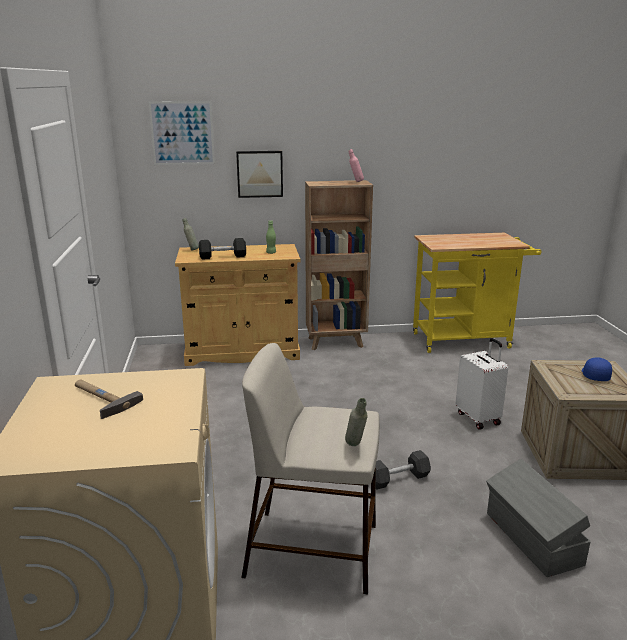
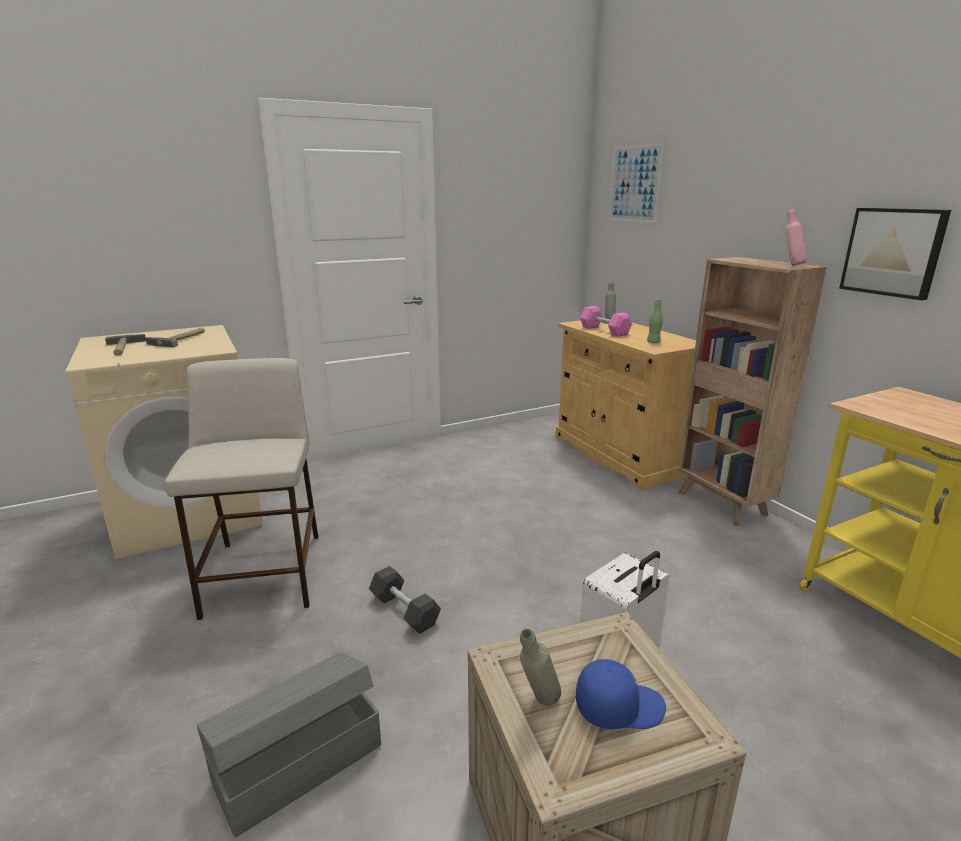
camera: 70 degrees right, 0 degrees up
black dumbbell [199,238,246,260] -> pink dumbbell [580,306,632,337]
picture [236,151,283,198] -> picture moved to [839,208,951,300]
grey bottle [345,398,368,446] -> grey bottle moved to [520,629,561,706]
none -> hammer [105,334,146,355]

